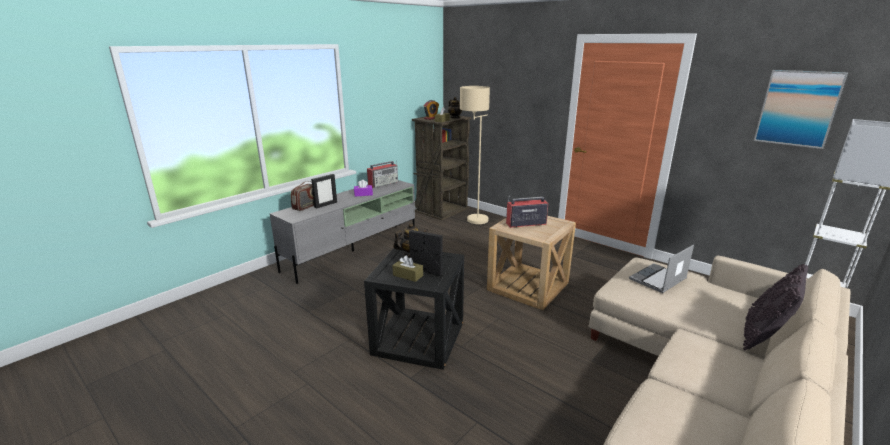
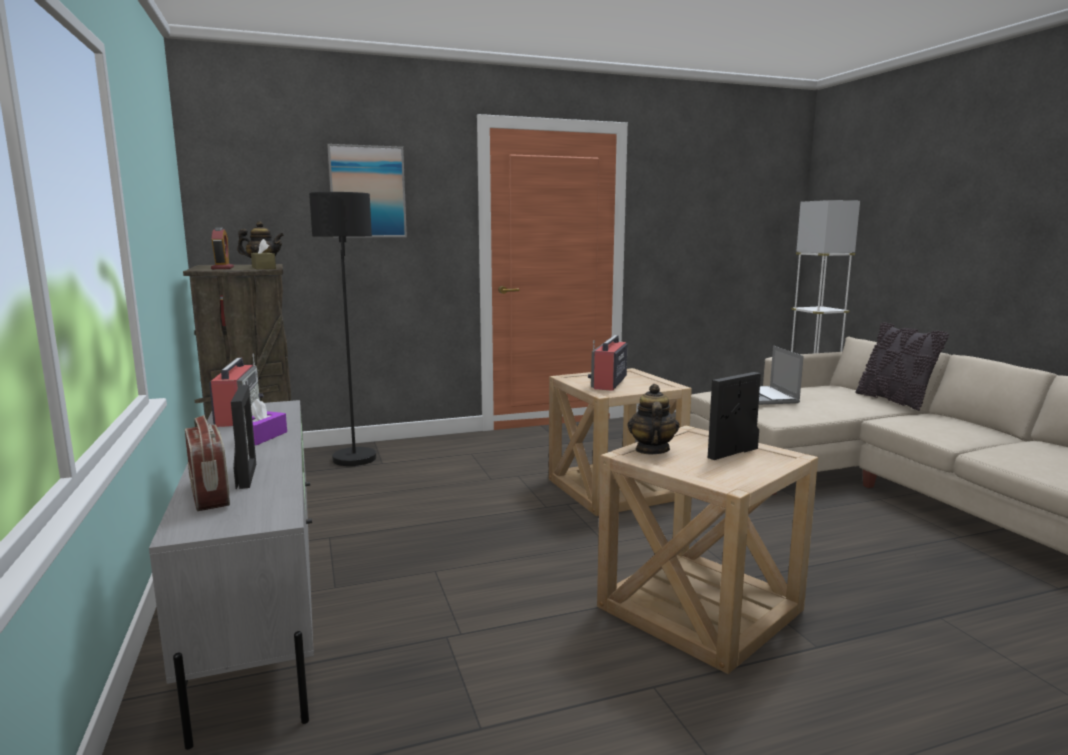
camera: 60 degrees left, 10 degrees down
black side table [364,247,464,370] -> beige side table [597,426,818,674]
brown tissue box [392,255,423,282] -> none
beige floor lamp [460,86,490,224] -> black floor lamp [309,192,376,466]
picture [754,70,848,149] -> picture moved to [327,144,407,238]

